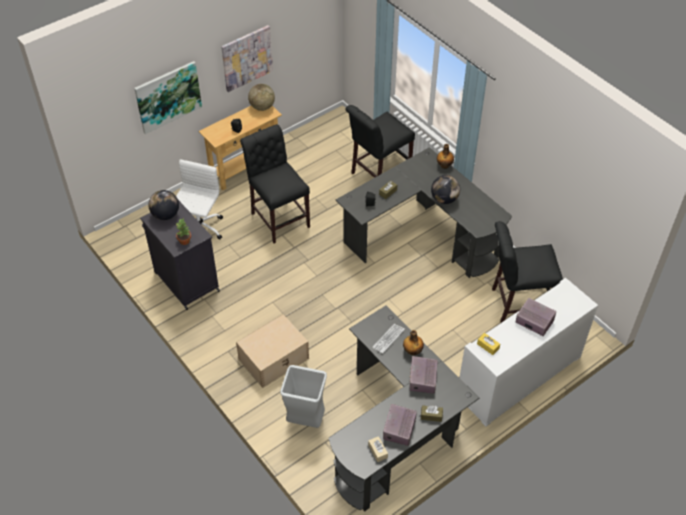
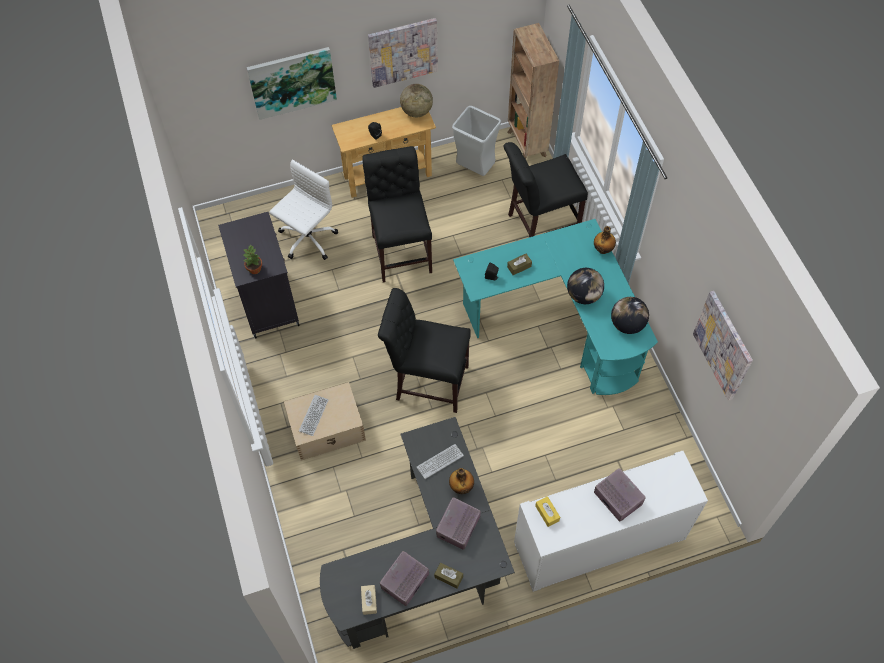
camera: 20 degrees right, 10 degrees up
globe [148,190,179,220] -> globe moved to [611,297,649,334]
grey trash can [280,365,327,428] -> grey trash can moved to [452,106,501,176]
black desk [335,147,512,278] -> turquoise desk [453,219,658,395]
black chair [492,221,563,323] -> black chair moved to [378,288,471,413]
none -> keyboard [299,395,329,436]
none -> brown bookcase [507,23,559,159]
none -> picture [693,291,753,401]

